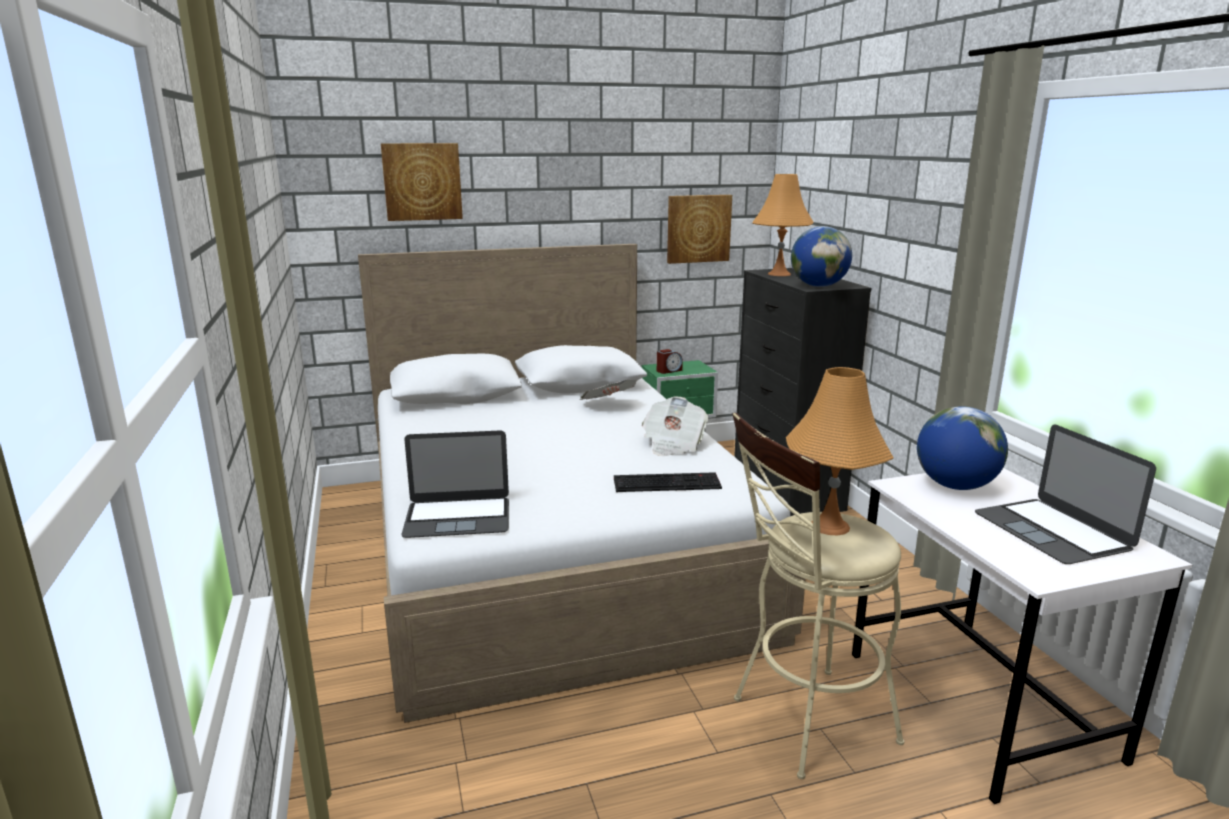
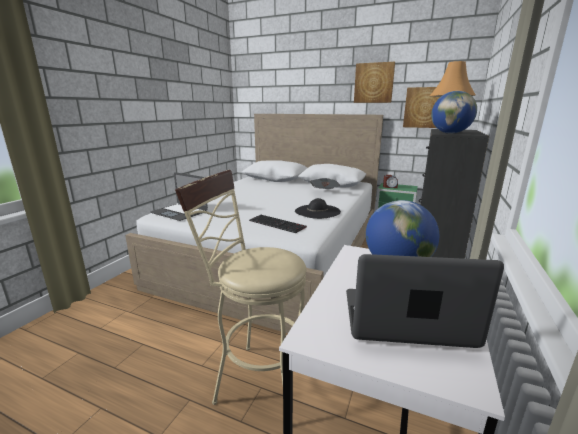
camera: 40 degrees right, 0 degrees up
picture [381,143,463,221] -> picture moved to [354,62,395,103]
newspaper [642,396,709,456] -> black hat [295,198,341,219]
orange table lamp [786,367,894,535] -> none
laptop [975,425,1156,564] -> laptop turned 75 degrees clockwise [346,254,504,348]

